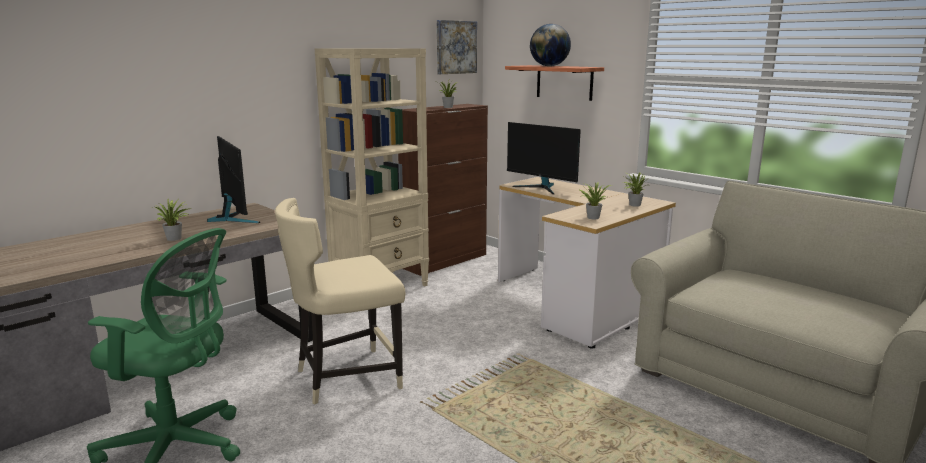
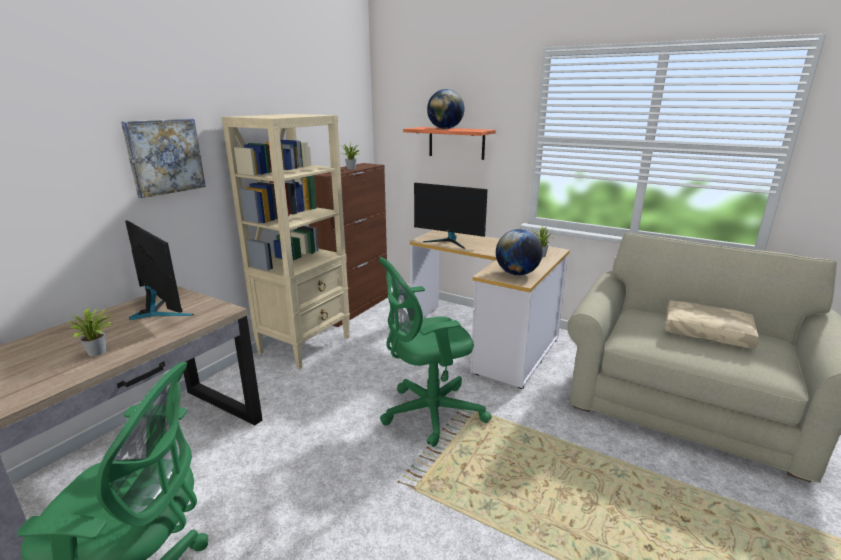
camera: 15 degrees left, 5 degrees up
beige chair [275,198,405,404] -> none
picture [437,20,477,74] -> picture moved to [121,118,206,198]
potted plant [579,182,611,219] -> globe [496,229,543,275]
none -> green office chair [379,257,492,447]
none -> beige pillow [665,300,759,349]

